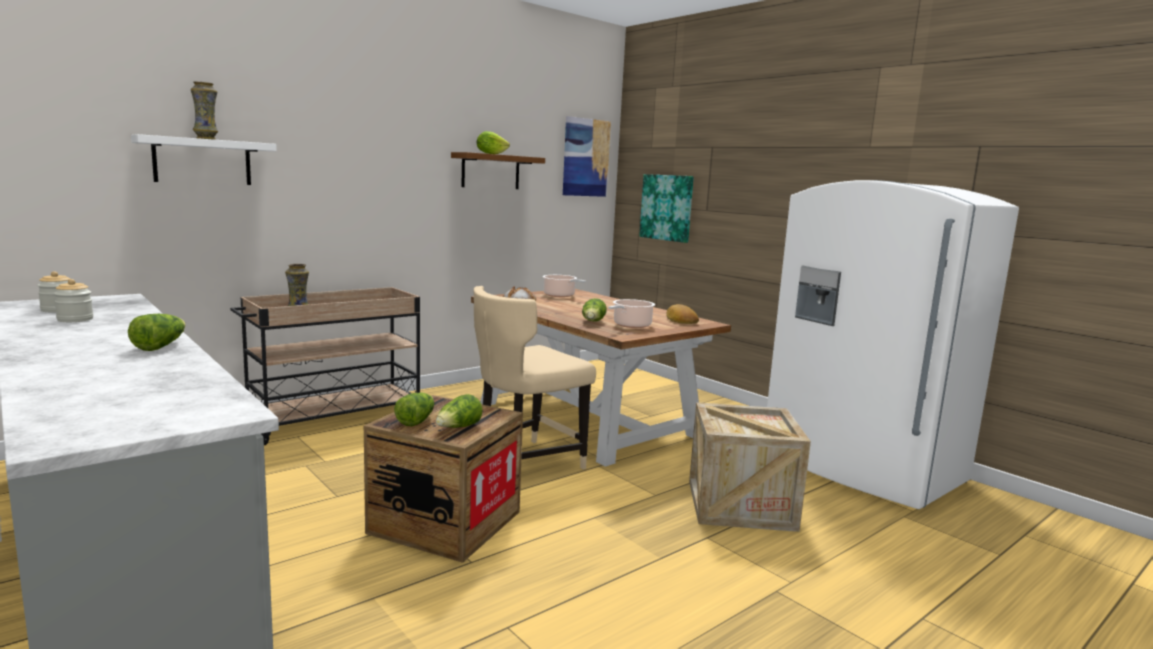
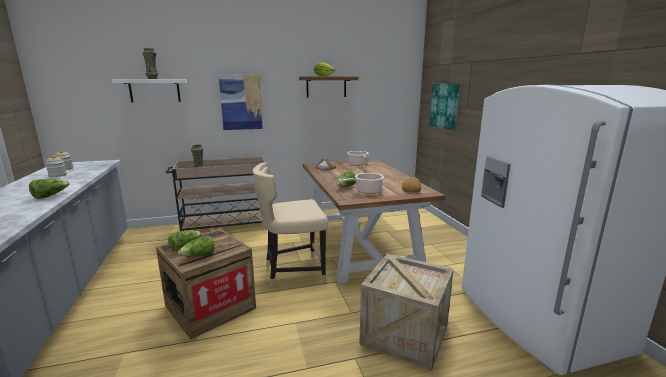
camera: 25 degrees right, 5 degrees up
picture [563,116,611,197] -> picture moved to [219,75,263,130]

